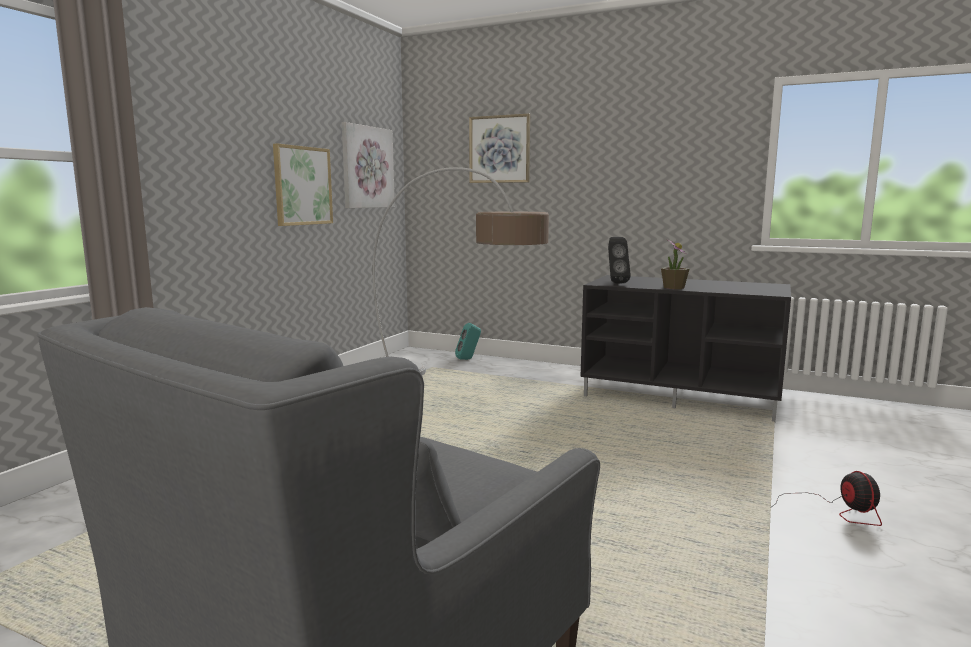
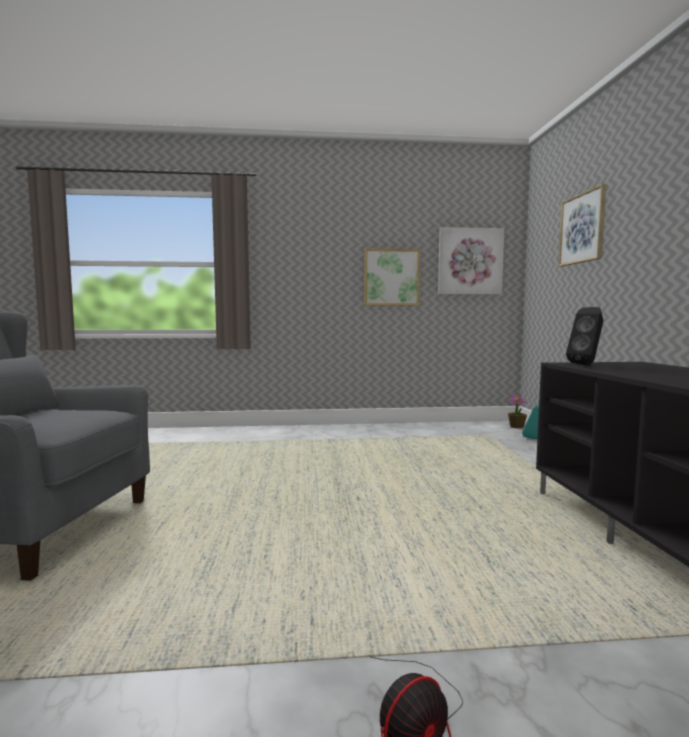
camera: 60 degrees right, 5 degrees down
floor lamp [373,167,549,375] -> none
potted plant [661,239,689,289] -> potted plant moved to [508,394,527,428]

